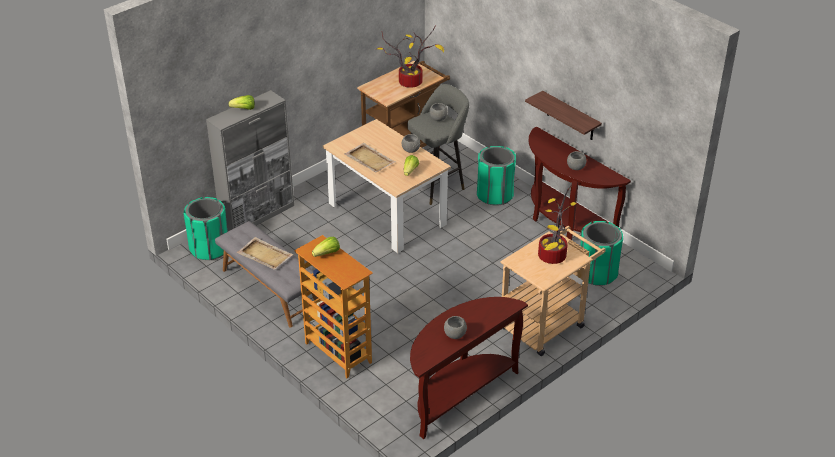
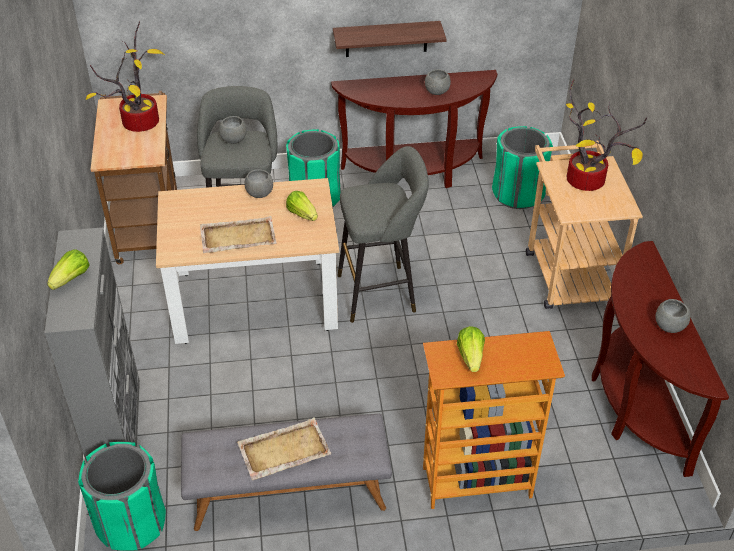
camera: 55 degrees left, 5 degrees up
none -> grey stool [337,146,429,323]

